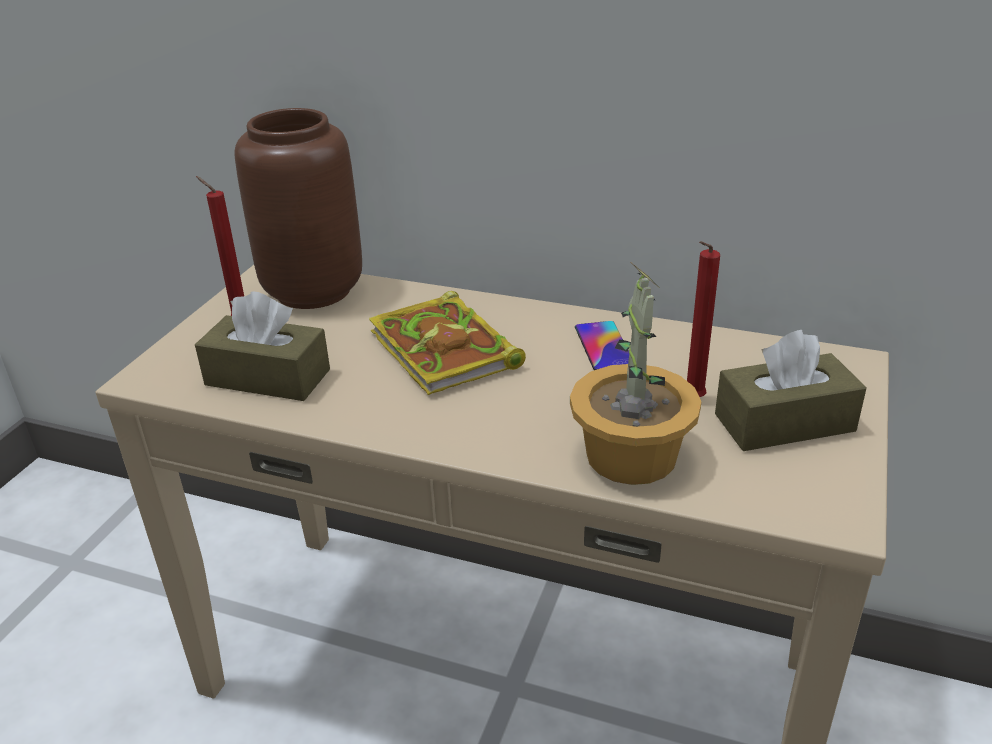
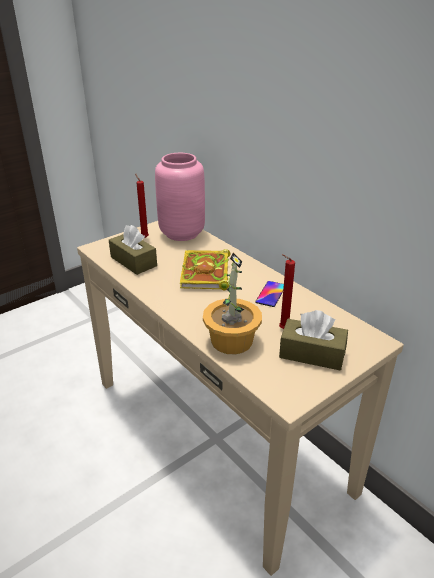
camera: 30 degrees right, 0 degrees up
brown vase [235,108,362,309] -> pink vase [155,153,205,241]

